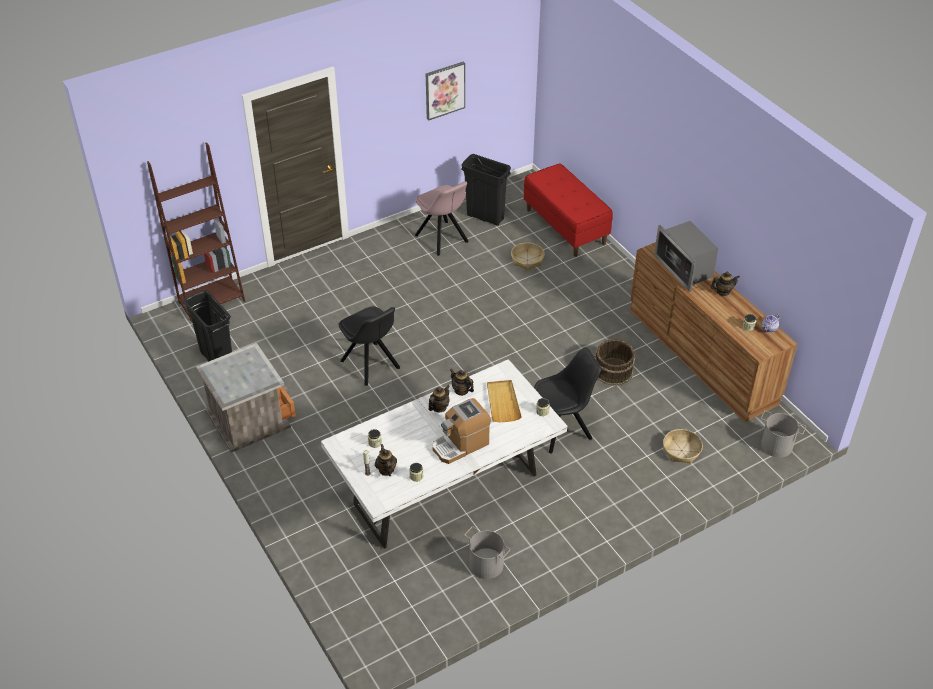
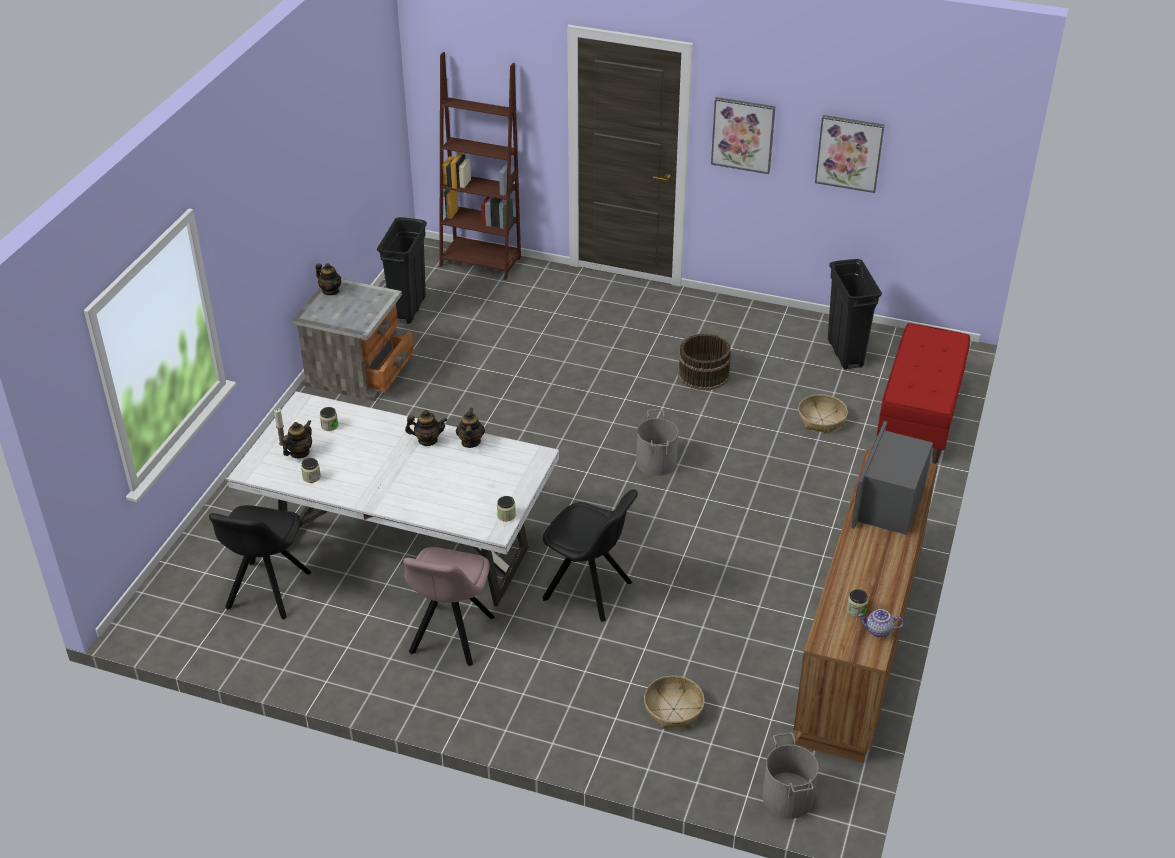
camera: 50 degrees right, 5 degrees down
black chair [339,306,400,386] -> black chair moved to [209,505,312,619]
pink chair [415,181,468,256] -> pink chair moved to [403,547,495,666]
coffee machine [432,398,491,464] -> none
grey bucket [464,526,510,579] -> grey bucket moved to [636,409,678,476]
beige tray [487,380,522,422] -> none
brown bucket [595,339,635,386] -> brown bucket moved to [678,334,731,390]
teapot [711,272,740,296] -> teapot moved to [316,263,341,295]
none -> picture [711,97,776,174]

